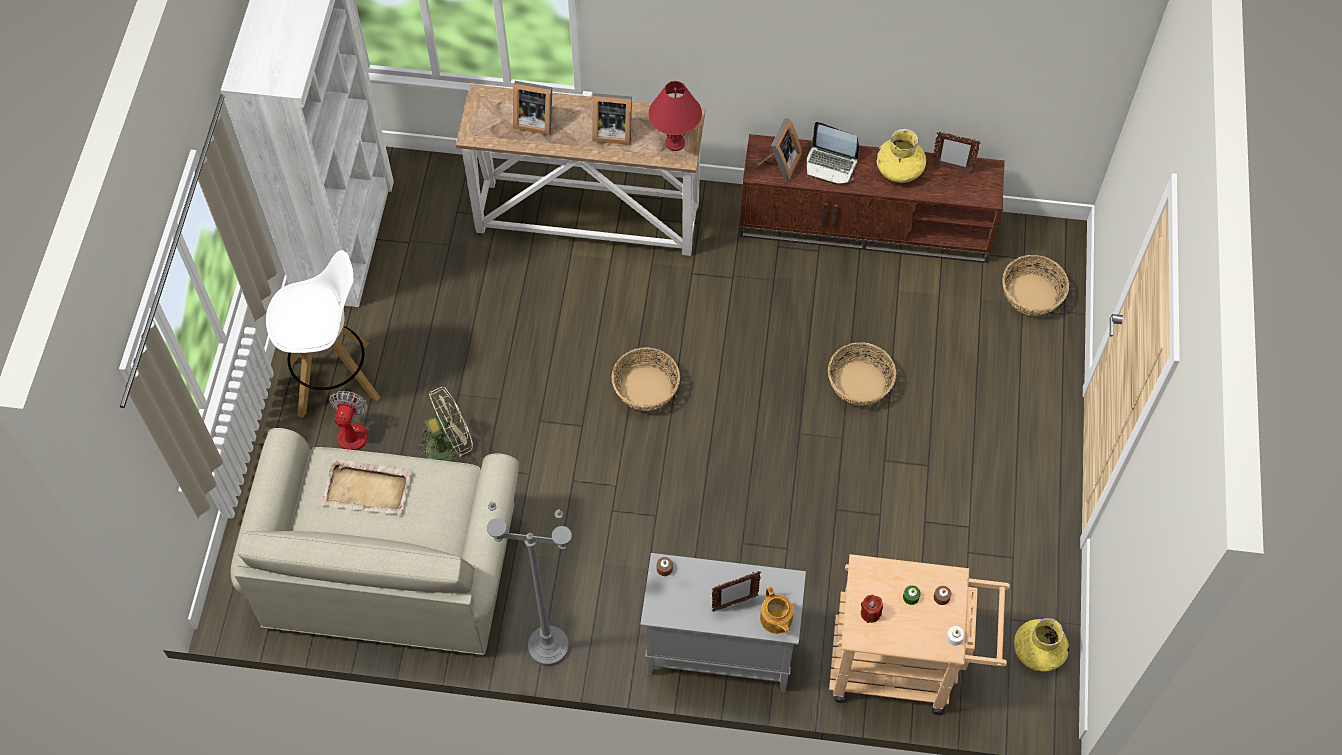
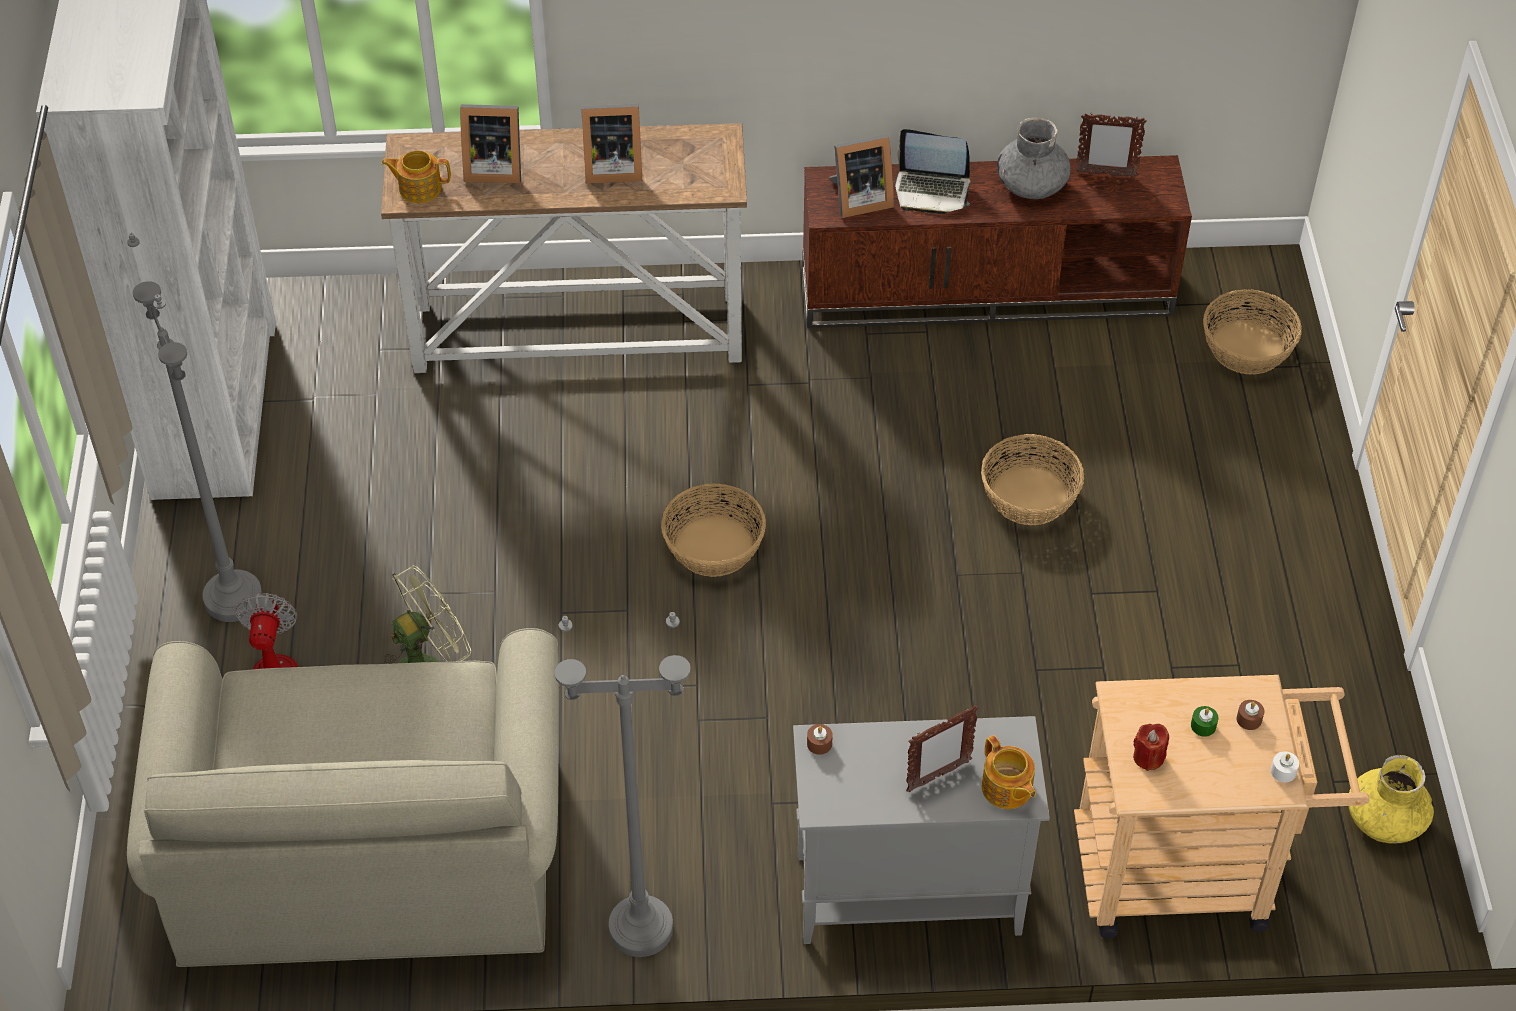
camera: 10 degrees left, 10 degrees down
white stool [266,250,380,418] -> grey floor lamp [127,233,262,622]
beige tray [321,459,413,515] -> none
red table lamp [648,81,702,151] -> none
picture frame [756,118,802,181] -> picture frame turned 60 degrees clockwise [829,134,894,218]
yellow vase [876,129,926,183] -> grey vase [997,117,1071,199]
none -> teapot [381,150,451,203]

